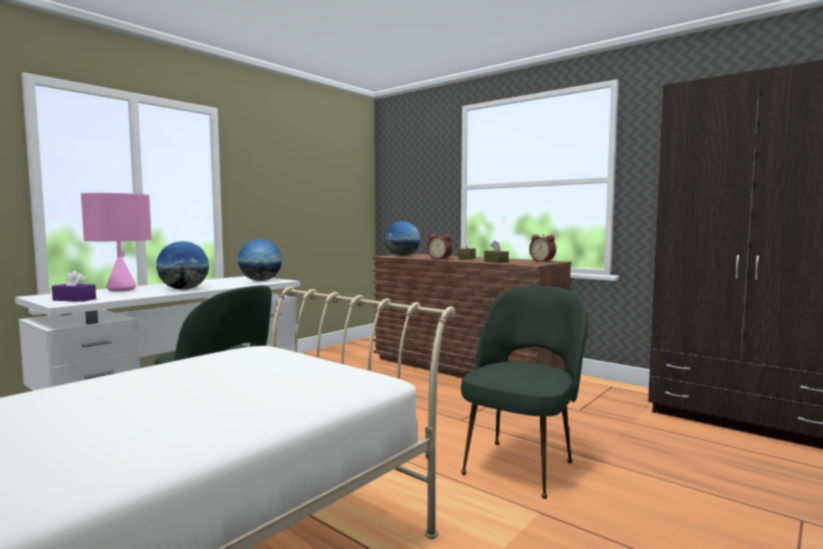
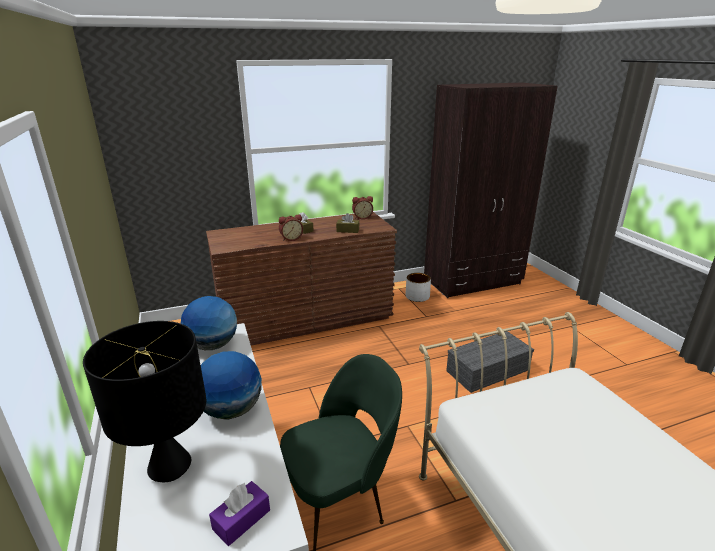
camera: 60 degrees left, 20 degrees up
pink table lamp [81,193,152,291] -> black table lamp [83,321,206,482]
globe [385,221,420,256] -> none
green chair [461,286,588,499] -> grey storage box [446,331,534,393]
none -> white planter [405,273,431,302]

